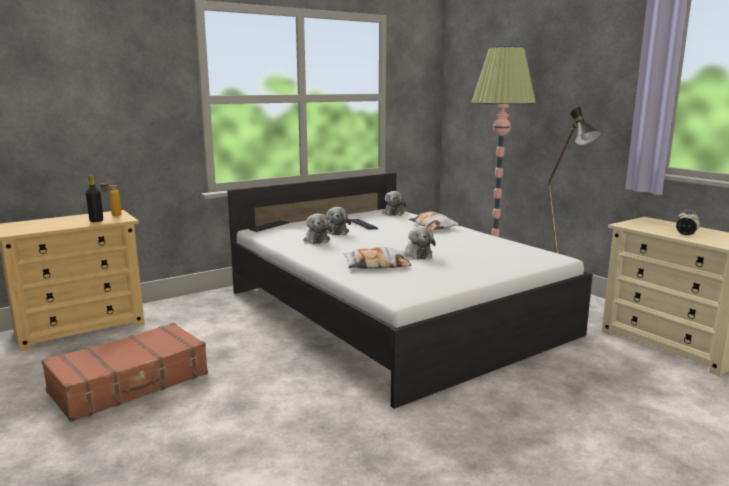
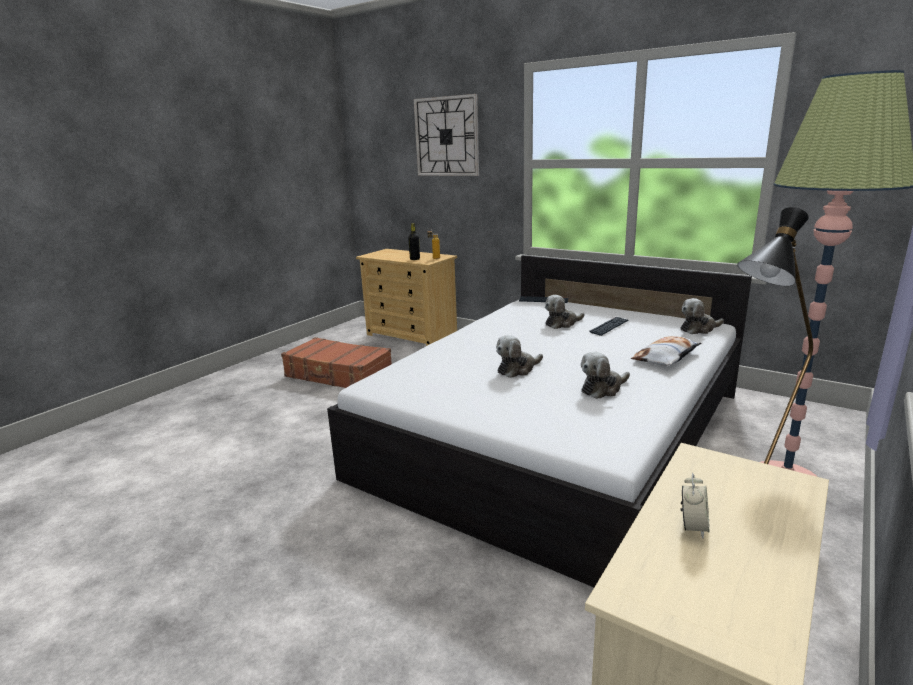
camera: 70 degrees right, 5 degrees up
plush toy [304,213,332,244] -> plush toy moved to [581,352,630,399]
pillow [343,247,411,269] -> none
none -> wall clock [414,94,479,176]

